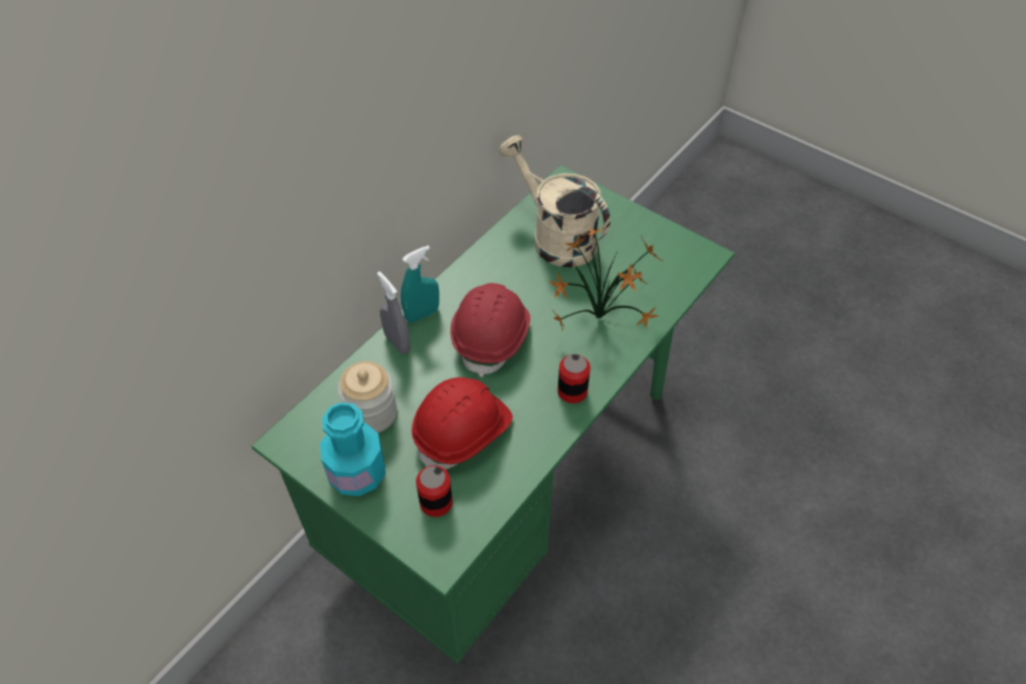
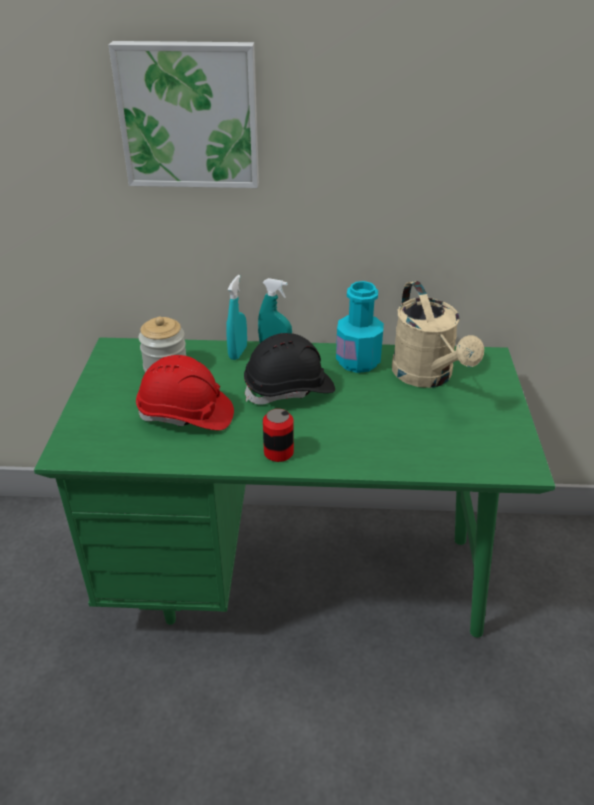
camera: 55 degrees right, 15 degrees down
turquoise bottle [320,402,386,496] -> turquoise bottle moved to [336,281,384,373]
grey spray bottle [377,271,411,354] -> turquoise spray bottle [226,275,247,360]
can [416,465,453,517] -> none
red hard hat [450,283,530,377] -> black hard hat [244,333,335,404]
beige watering can [499,135,610,268] -> beige watering can turned 150 degrees clockwise [392,281,484,388]
potted plant [549,224,663,331] -> none
none -> picture [109,41,259,188]

